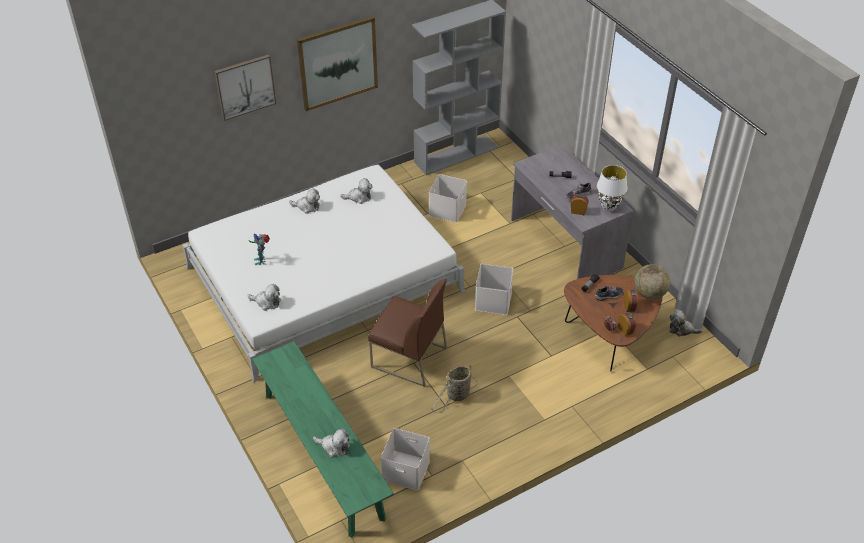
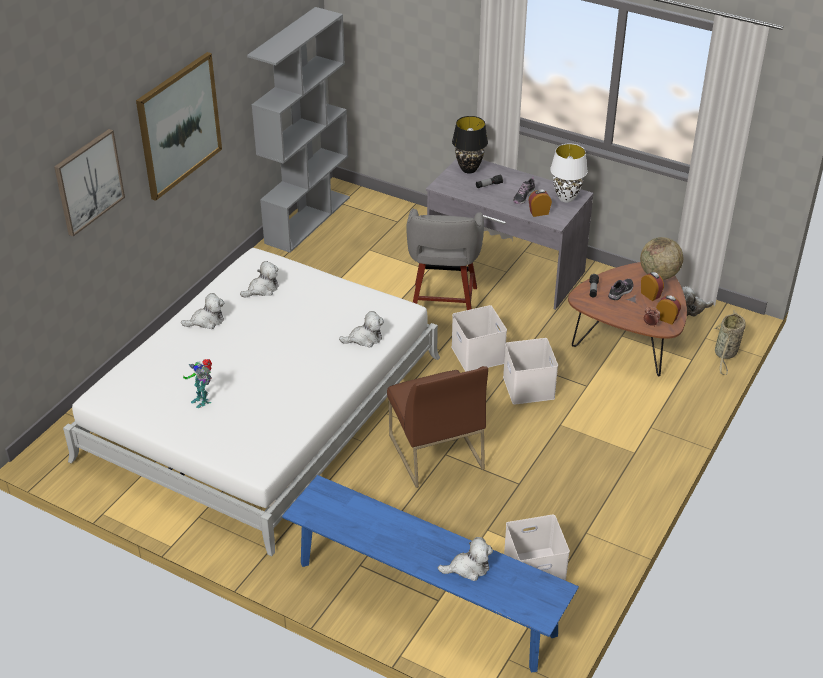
camera: 30 degrees left, 5 degrees down
plush toy [247,284,281,311] -> plush toy moved to [339,311,384,348]
green bench [252,341,394,538] -> blue bench [282,475,579,672]
brown chair [368,279,447,387] -> brown chair turned 75 degrees clockwise [387,366,488,488]
white storage box [429,174,467,223] -> white storage box moved to [503,338,558,405]
basket [431,364,477,413] -> basket moved to [714,310,746,375]
none -> grey stool [406,208,484,310]
none -> black table lamp [452,116,488,173]

